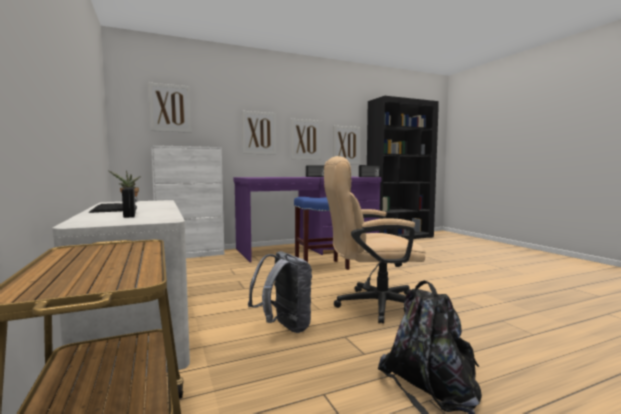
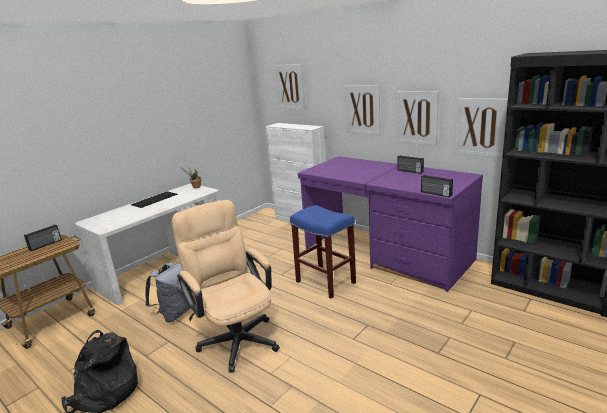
camera: 65 degrees right, 15 degrees up
radio [122,187,137,218] -> radio moved to [24,224,62,251]

